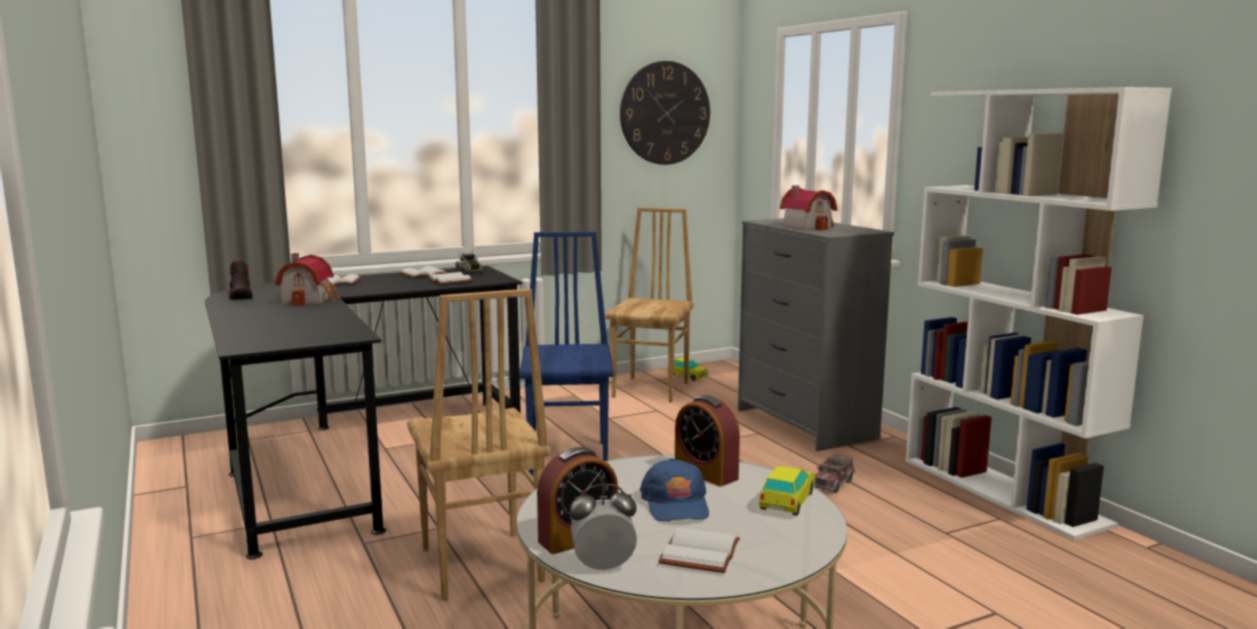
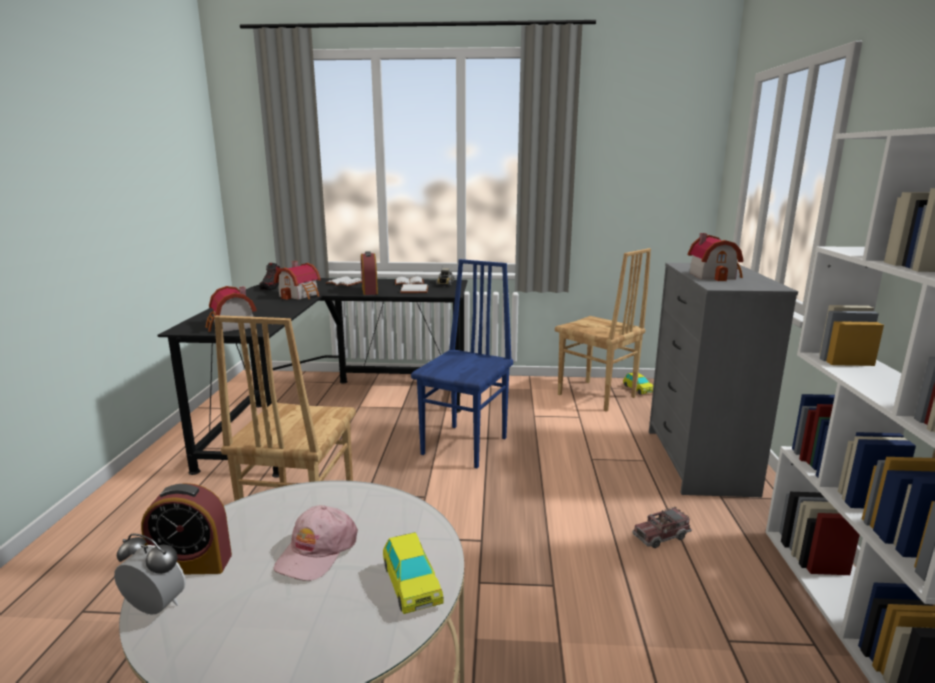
camera: 30 degrees right, 5 degrees up
brown chair [605,208,694,403] -> brown chair turned 90 degrees clockwise [555,248,651,412]
wall clock [620,61,710,165] -> none
blue cap [640,458,709,521] -> pink cap [274,505,358,581]
white book [659,527,740,573] -> none
alarm clock [675,395,740,486] -> alarm clock moved to [361,251,378,295]
toy car [759,466,815,516] -> toy car turned 105 degrees clockwise [383,532,443,614]
none -> toy house [206,286,257,332]

